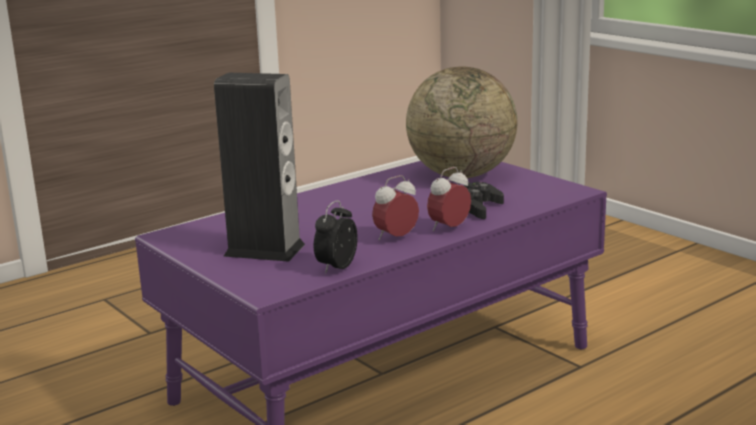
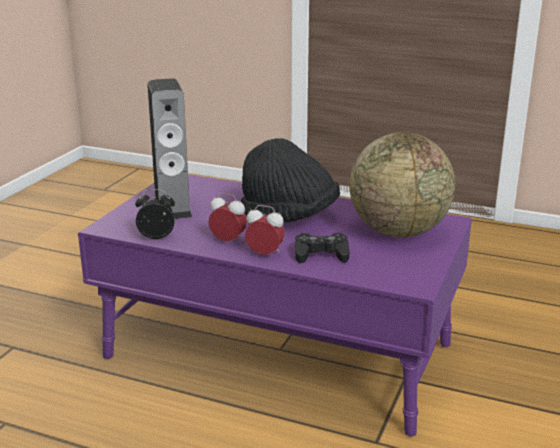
camera: 60 degrees right, 5 degrees up
none -> black hat [240,138,340,223]

